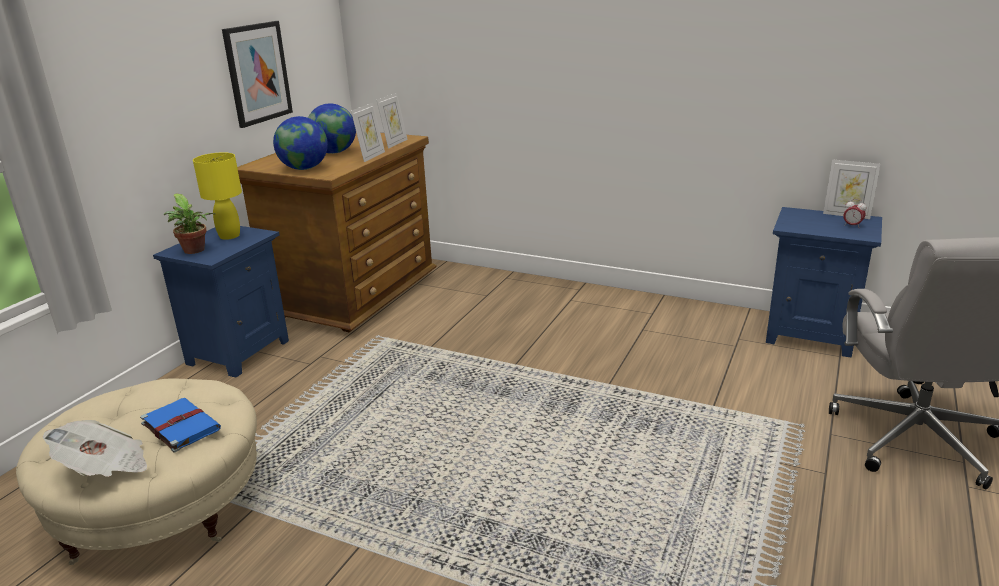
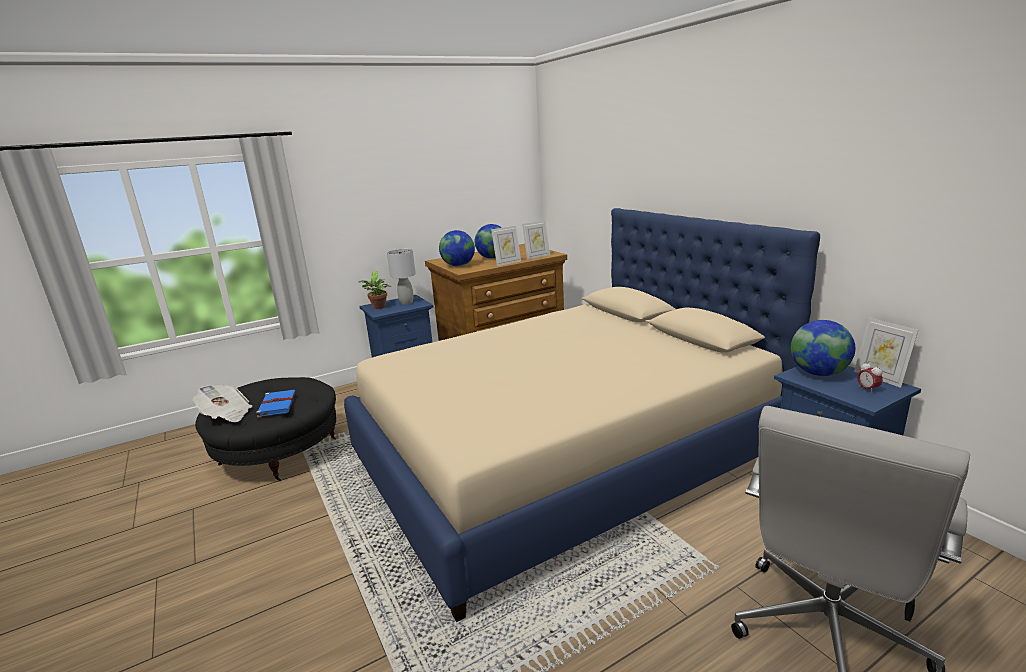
camera: 35 degrees right, 5 degrees down
beige ottoman [16,379,257,565] -> black ottoman [195,377,336,481]
yellow table lamp [193,152,242,240] -> grey table lamp [387,249,416,304]
picture [222,21,293,128] -> none
none -> beige bed [344,208,820,622]
none -> globe [791,320,855,376]

